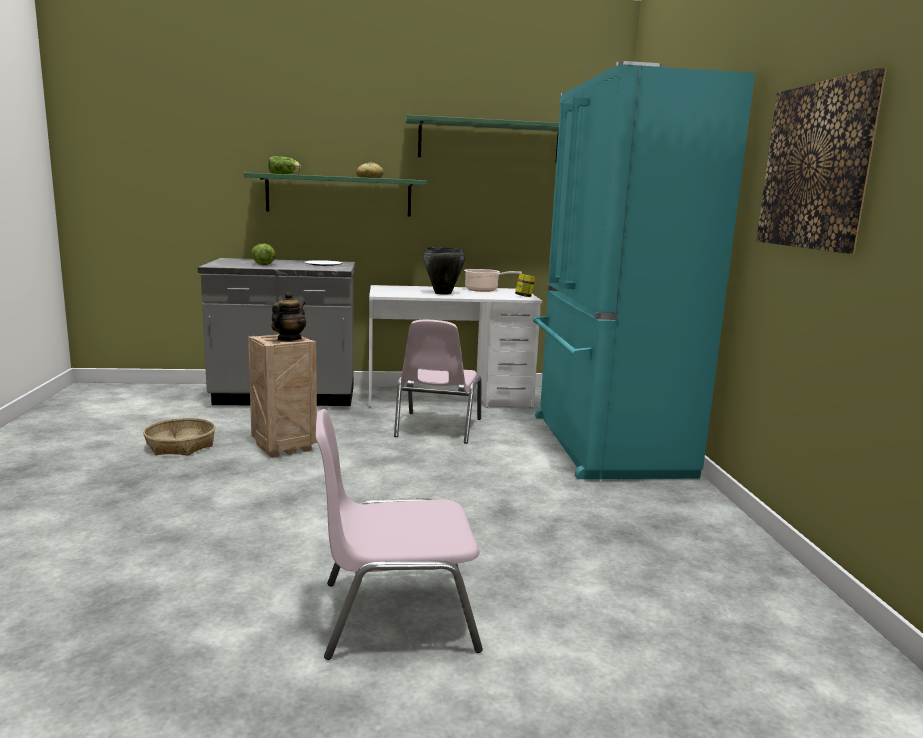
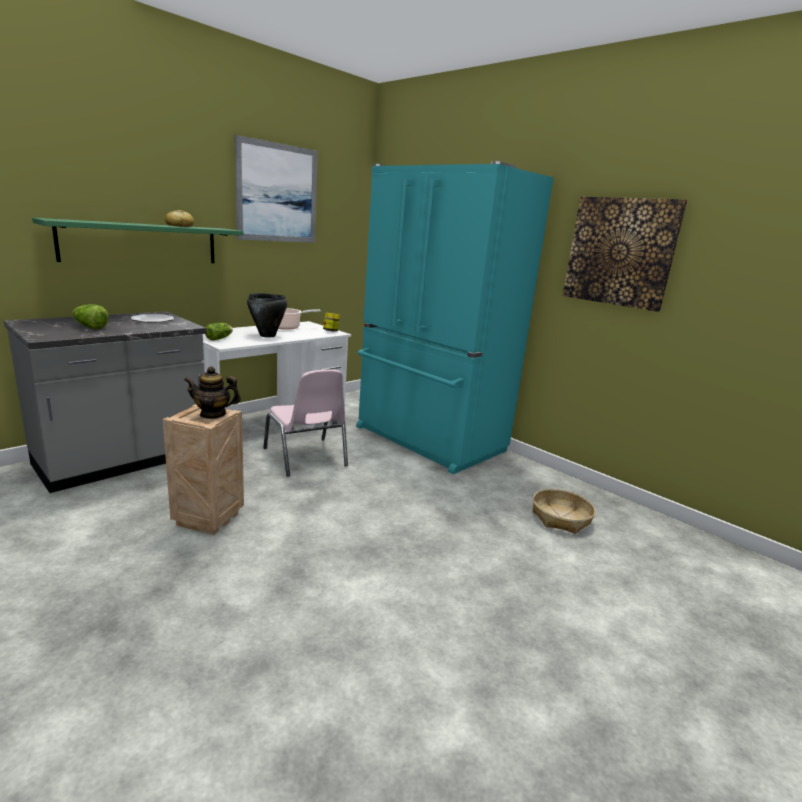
camera: 40 degrees left, 5 degrees up
basket [143,418,215,456] -> basket moved to [533,489,595,534]
lettuce [268,156,301,174] -> lettuce moved to [205,323,233,341]
teapot [271,292,306,341] -> teapot turned 75 degrees counterclockwise [184,366,241,419]
pink chair [316,409,483,660] -> none
green shelf [405,115,559,164] -> picture [234,135,318,243]

